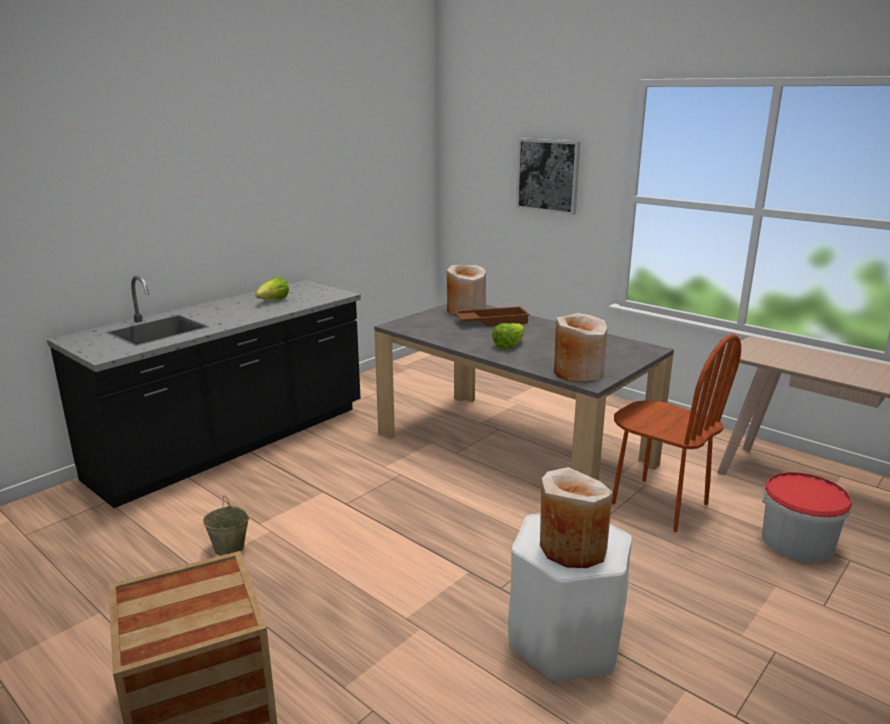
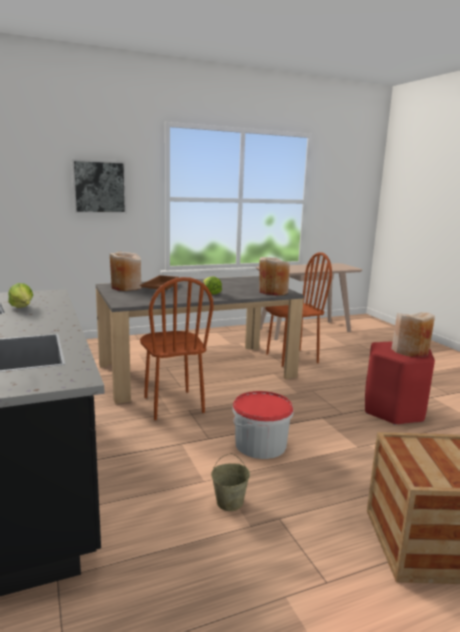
camera: 65 degrees left, 5 degrees down
white stool [508,514,632,683] -> red stool [365,341,435,425]
bucket [762,472,852,563] -> bucket moved to [233,391,293,459]
none -> brown chair [140,277,214,420]

